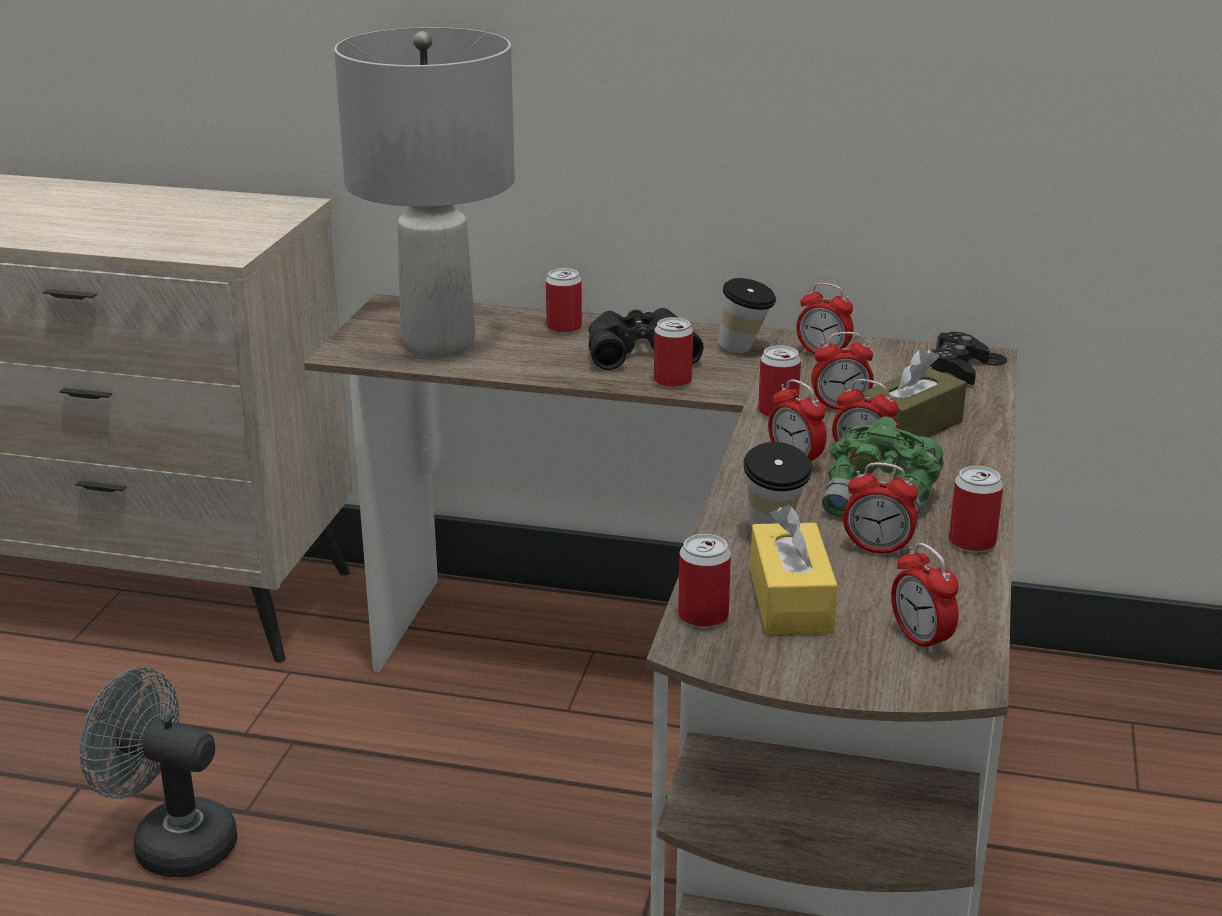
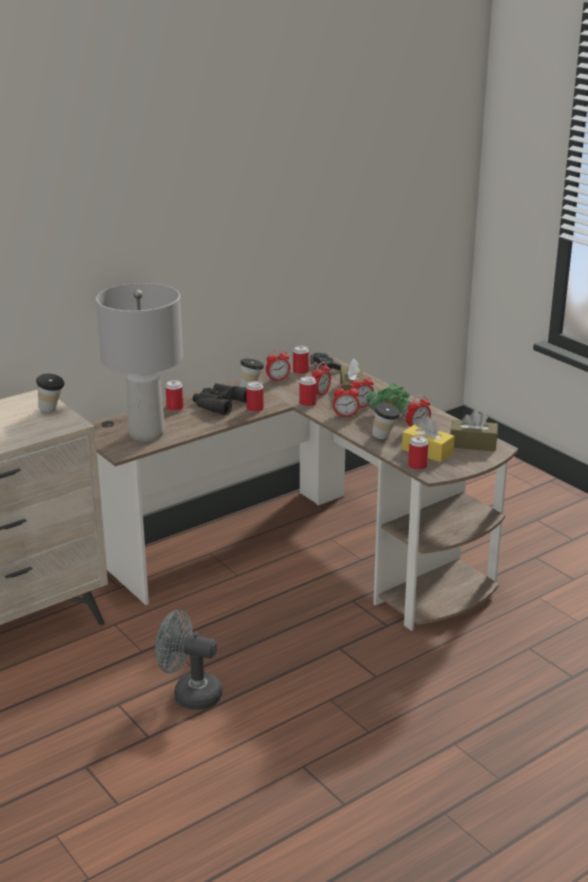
camera: 50 degrees left, 0 degrees up
grey fan [80,668,238,878] -> grey fan turned 45 degrees clockwise [155,610,222,710]
alarm clock [891,543,959,654] -> brown tissue box [450,410,498,451]
can [949,466,1003,552] -> can moved to [293,346,309,375]
none -> cup [36,374,65,412]

